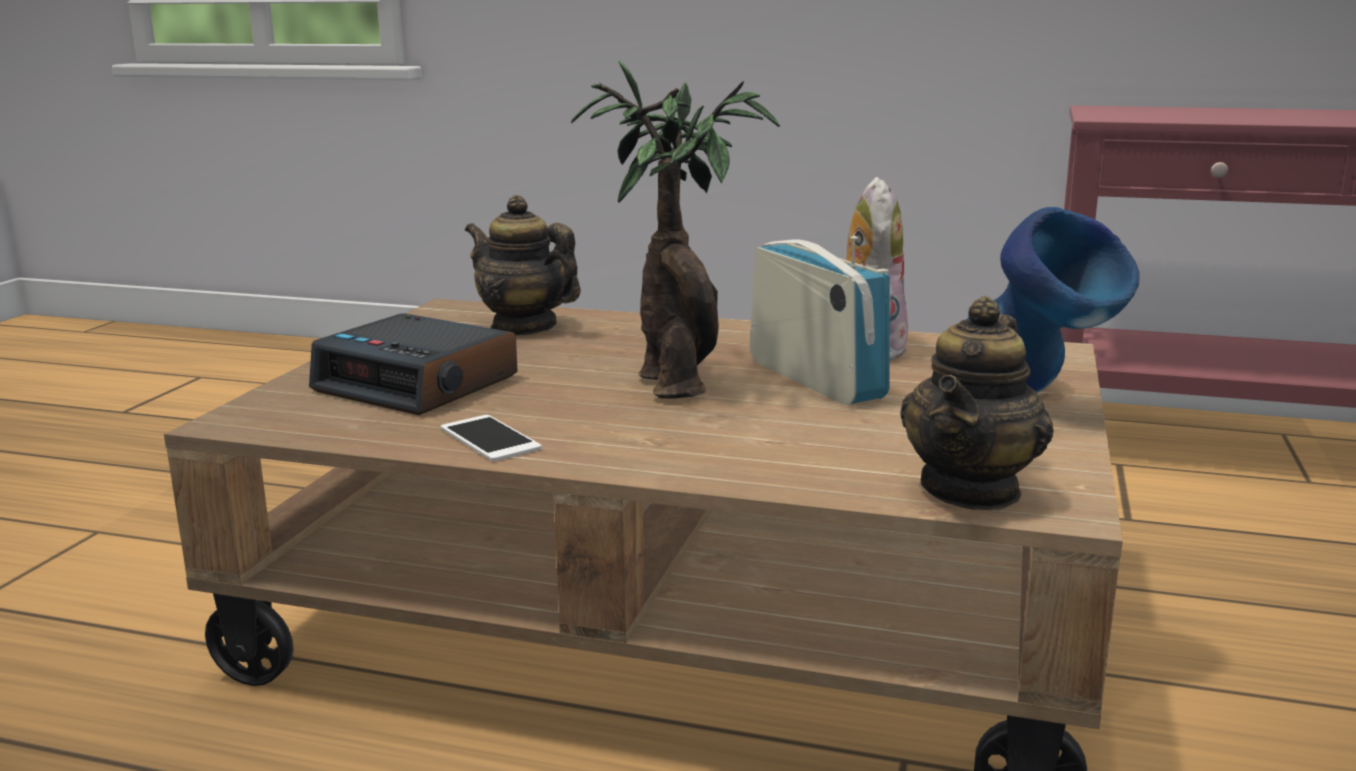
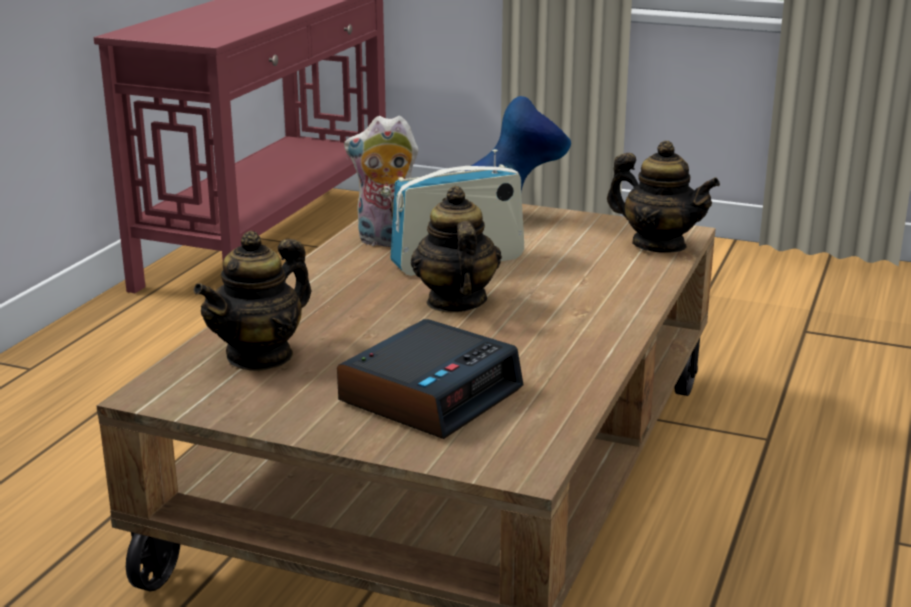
camera: 85 degrees left, 5 degrees up
phone [441,415,542,461] -> none
potted plant [571,61,780,399] -> teapot [411,186,502,312]

